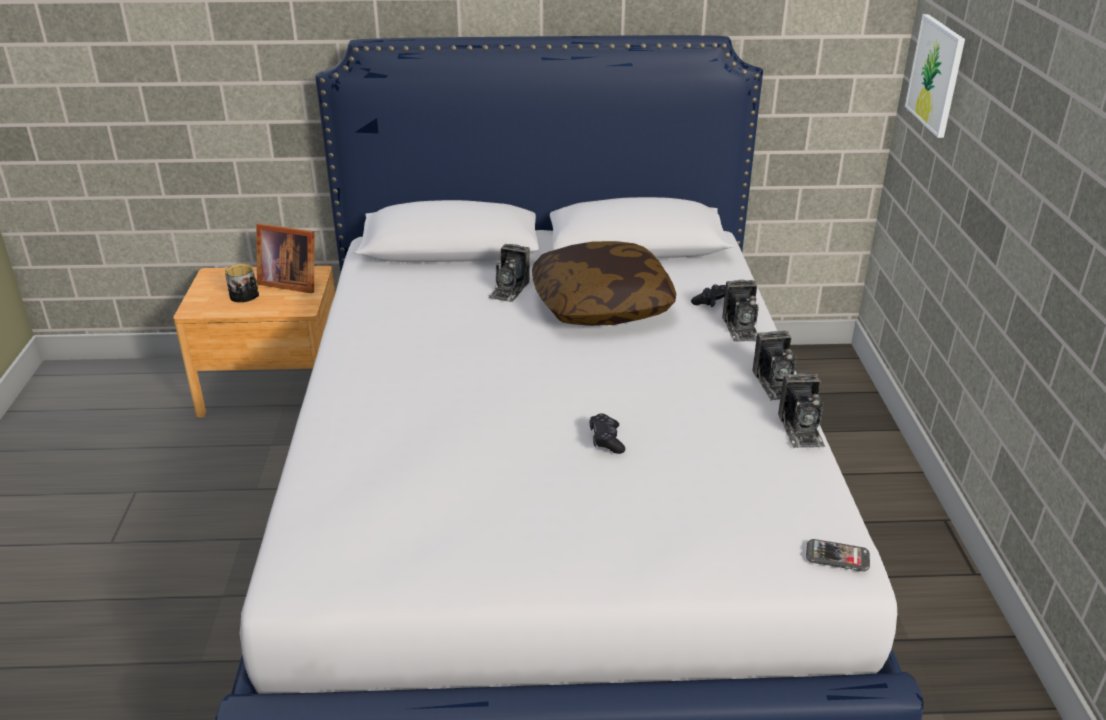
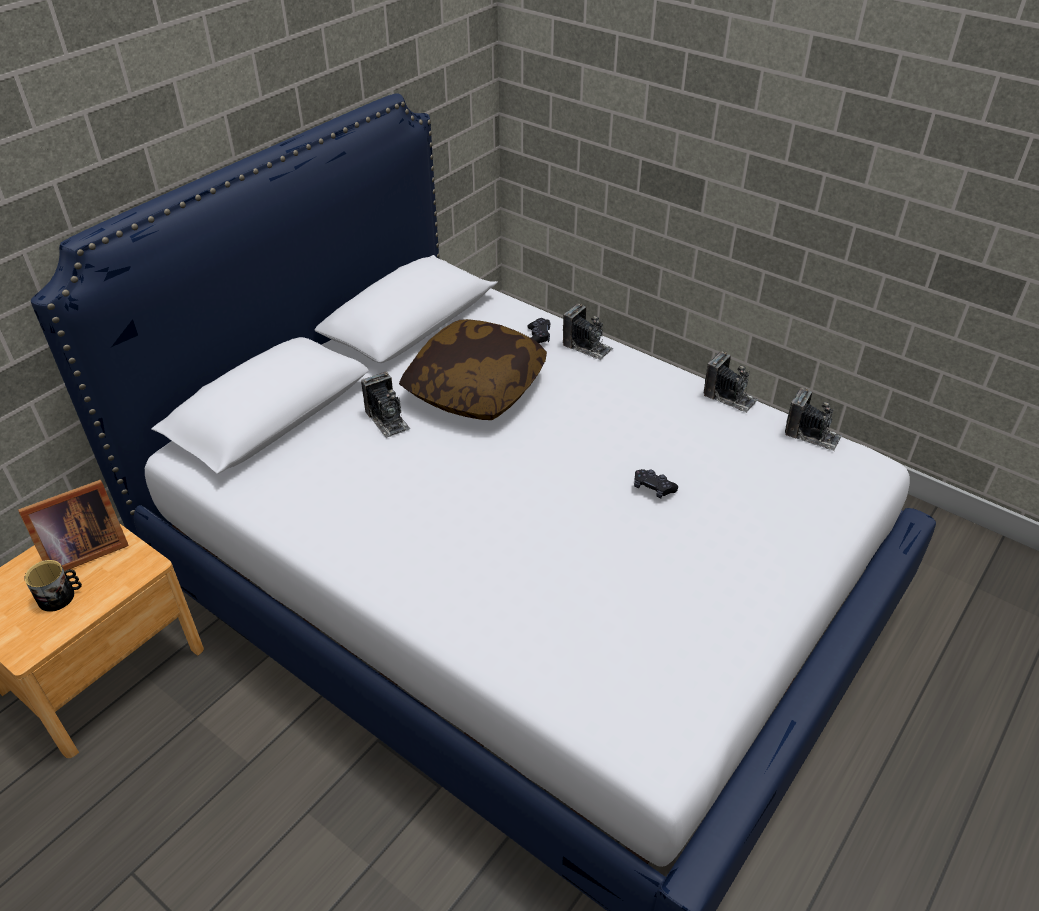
camera: 50 degrees left, 10 degrees up
camera [752,331,797,401] -> camera moved to [785,388,842,451]
phone [806,539,870,572] -> none
picture [905,14,965,138] -> none

